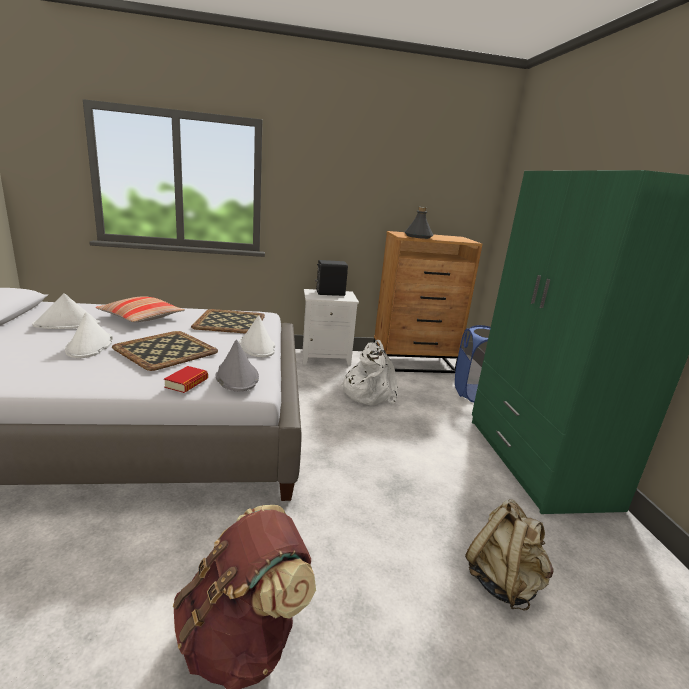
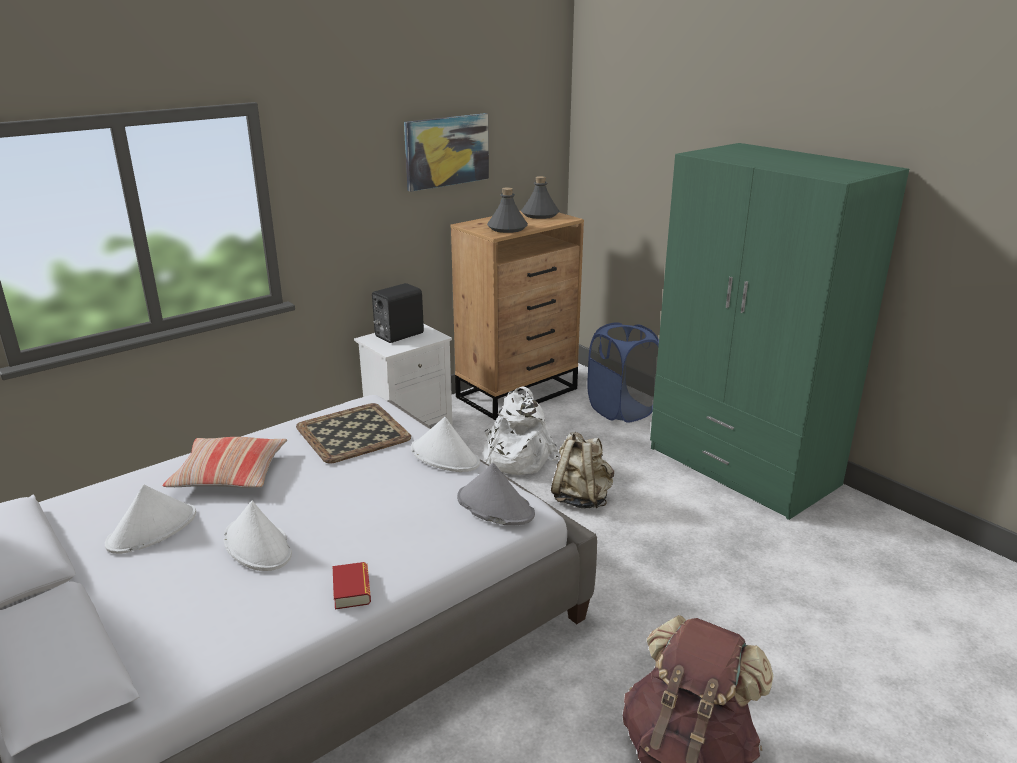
camera: 30 degrees left, 5 degrees up
tray [112,331,218,371] -> none
book [164,366,208,393] -> book moved to [333,562,371,609]
beige backpack [465,499,554,611] -> beige backpack moved to [551,432,614,508]
none -> picture [404,113,489,192]
none -> grey bottle [521,176,559,219]

